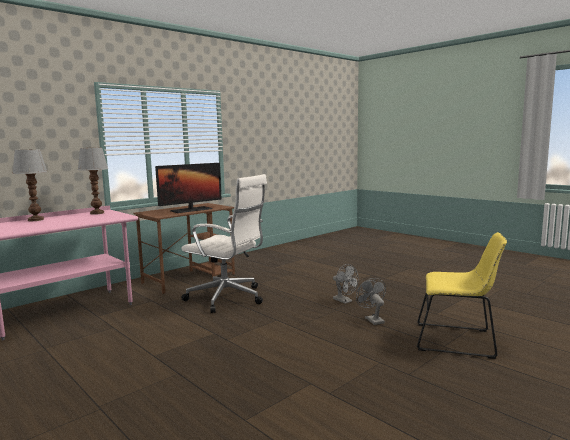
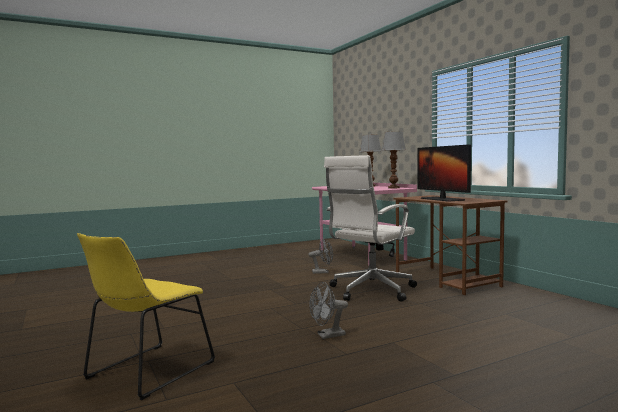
camera: 105 degrees right, 5 degrees down
grey fan [356,278,386,325] -> grey fan moved to [308,238,333,274]

